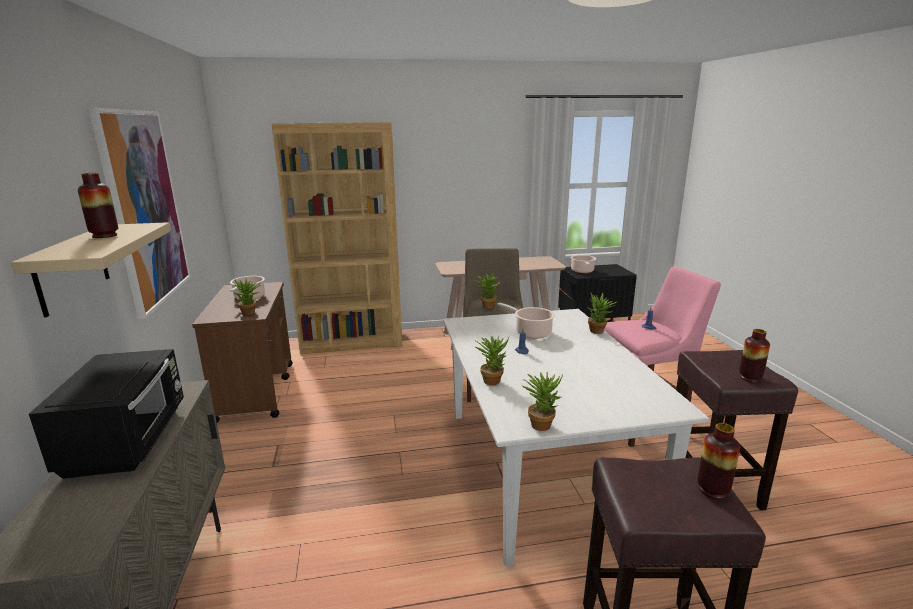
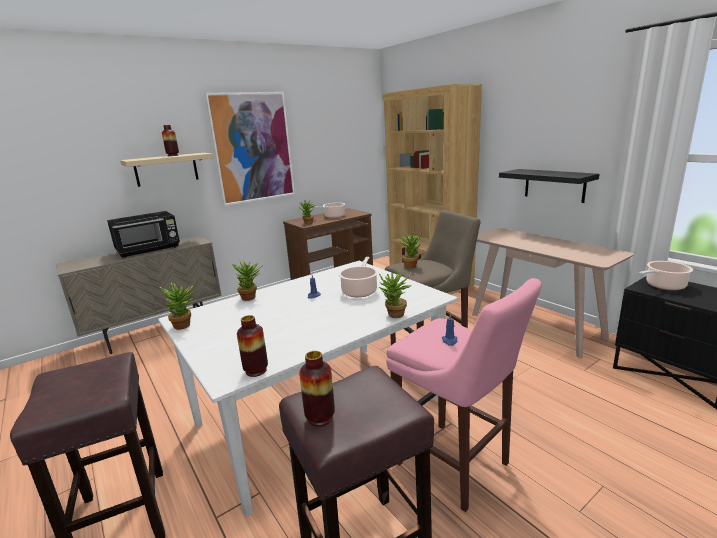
camera: 65 degrees right, 0 degrees up
vase [697,423,740,499] -> vase moved to [237,315,268,377]
none -> black shelf [499,169,599,203]

